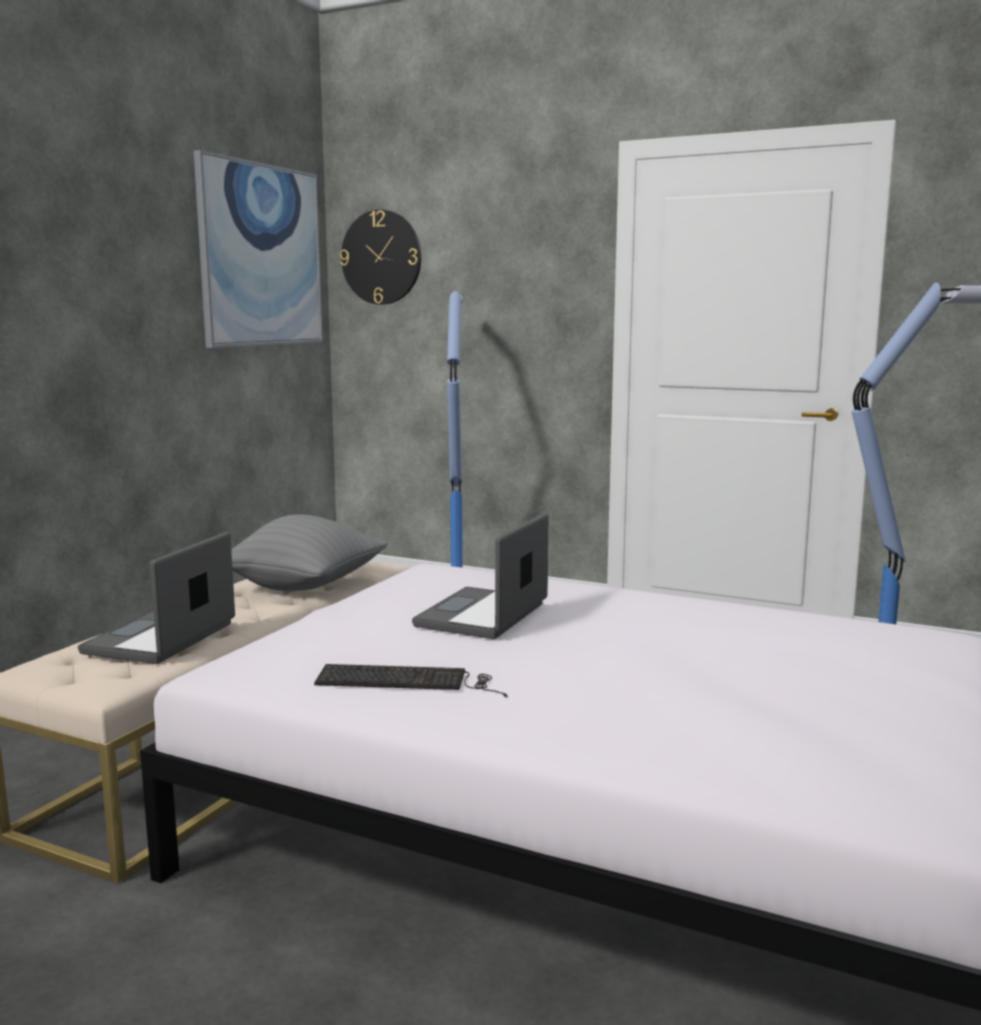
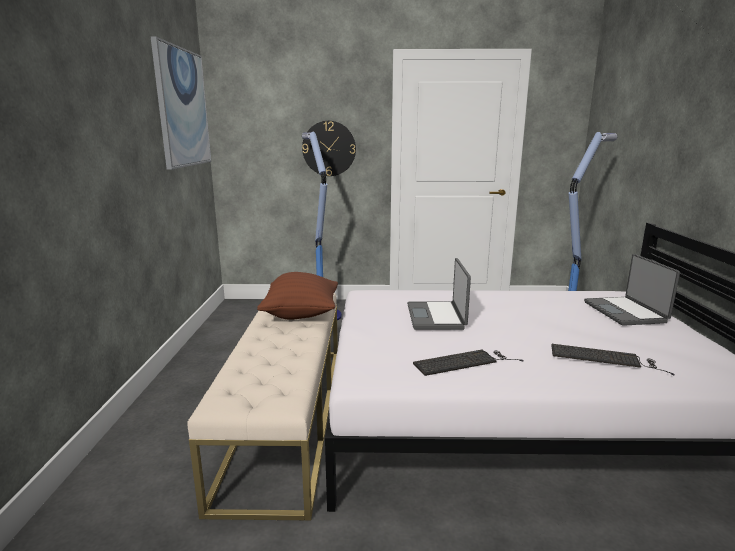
camera: 25 degrees left, 5 degrees up
laptop [78,532,235,664] -> laptop moved to [584,254,680,326]
grey pillow [231,514,388,591] -> brown pillow [257,272,338,320]
wall clock [340,210,421,305] -> wall clock moved to [302,121,356,176]
none -> keyboard [551,344,675,376]

